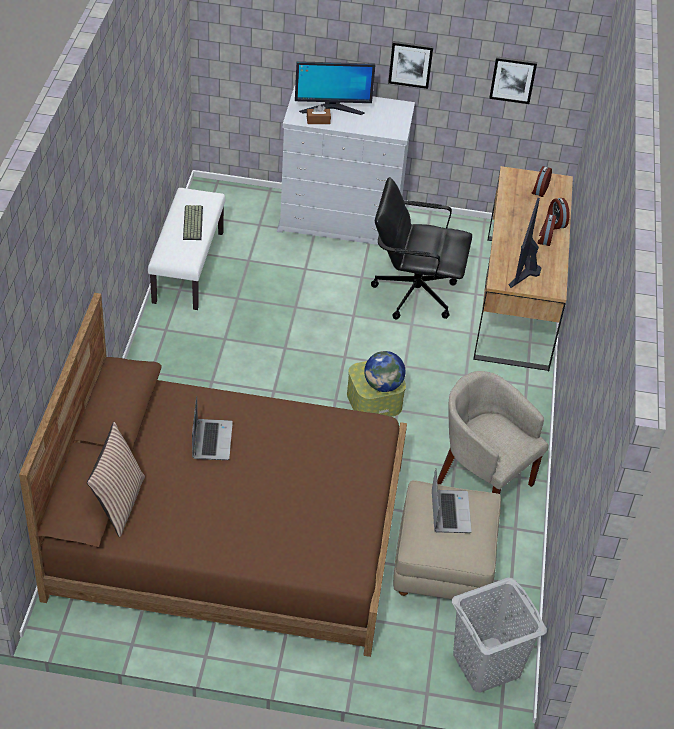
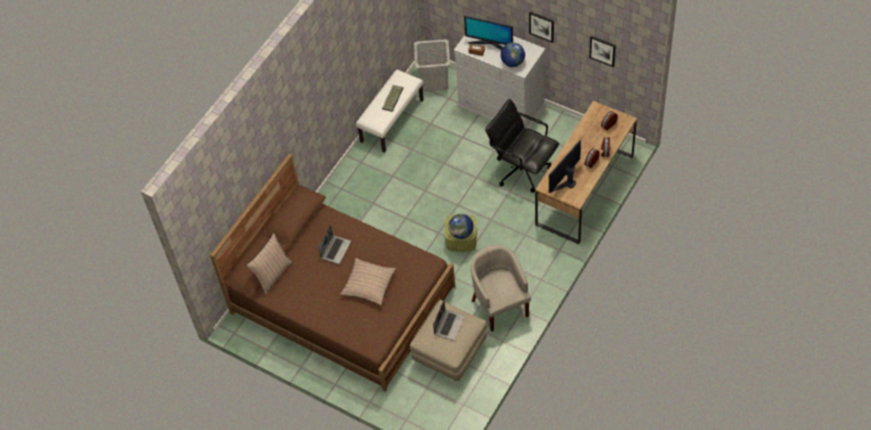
camera: 30 degrees right, 10 degrees up
grey laundry basket [452,577,547,693] -> grey laundry basket moved to [414,39,450,91]
none -> pillow [340,258,396,305]
none -> globe [501,42,525,67]

